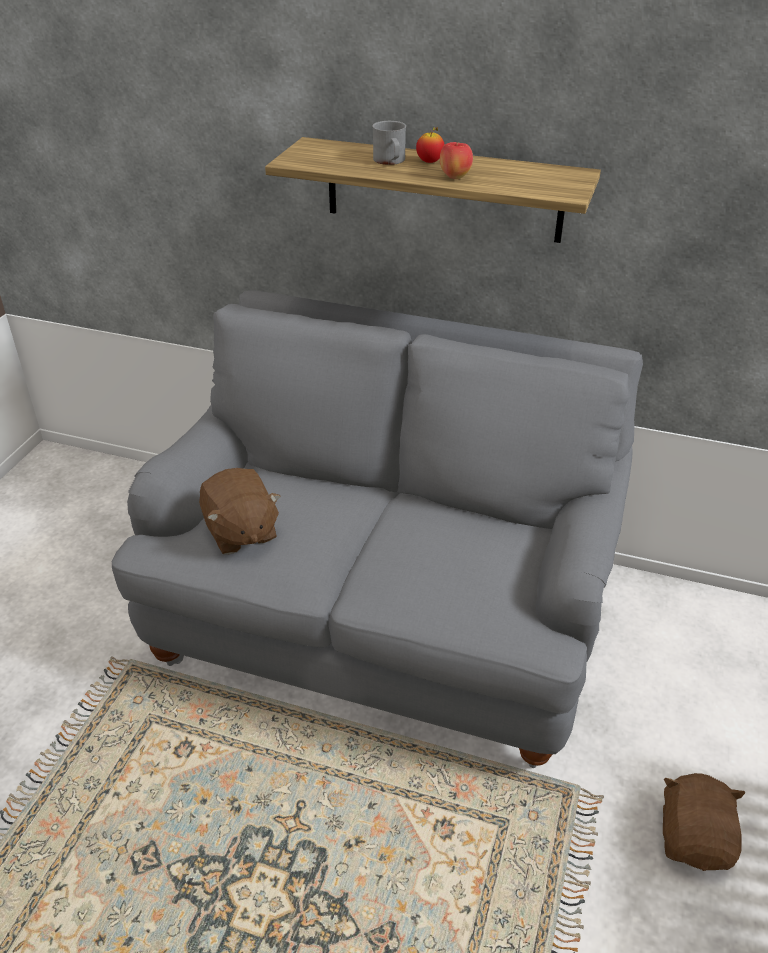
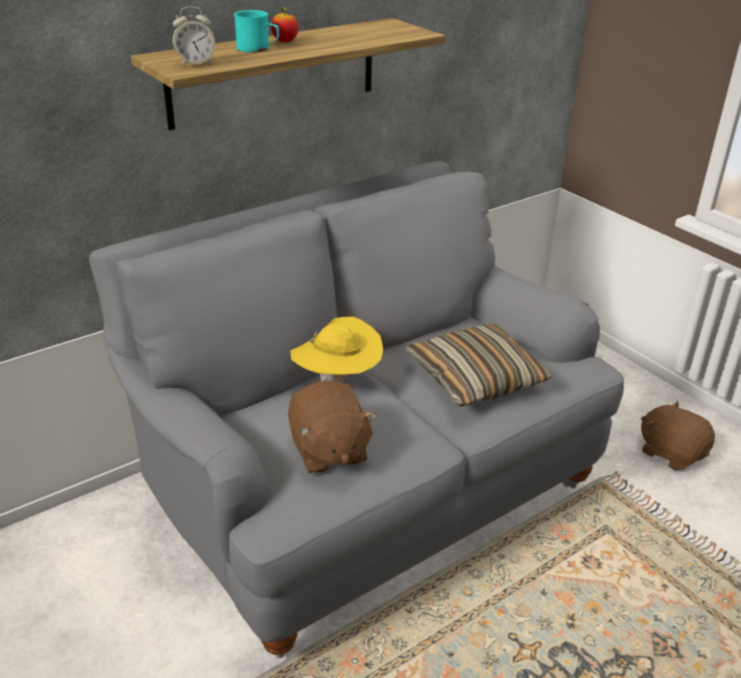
camera: 55 degrees left, 5 degrees down
brown plush toy [199,468,281,554] -> brown plush toy turned 60 degrees clockwise [288,381,377,474]
grey mug [372,121,406,165] -> turquoise mug [234,10,279,53]
apple [440,142,473,179] -> none
none -> alarm clock [172,7,215,66]
none -> yellow hat [290,317,383,383]
none -> pillow [406,324,553,407]

